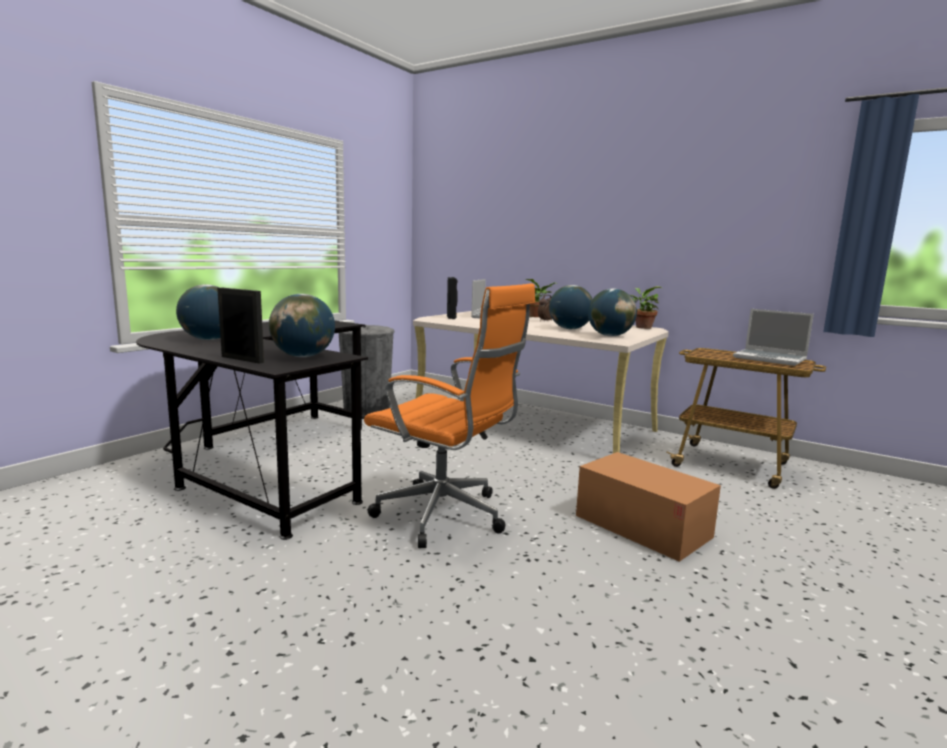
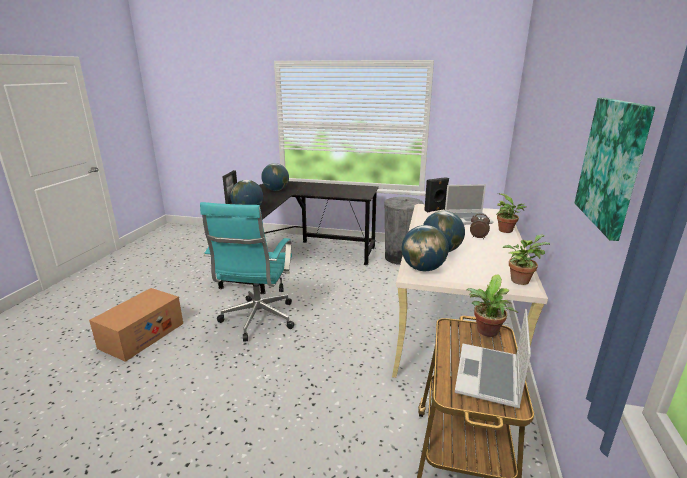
camera: 70 degrees right, 10 degrees up
orange office chair [364,283,535,548] -> turquoise office chair [200,202,294,342]
cardboard box [576,452,721,562] -> cardboard box moved to [89,288,183,362]
none -> potted plant [466,274,518,337]
none -> picture [575,98,655,241]

